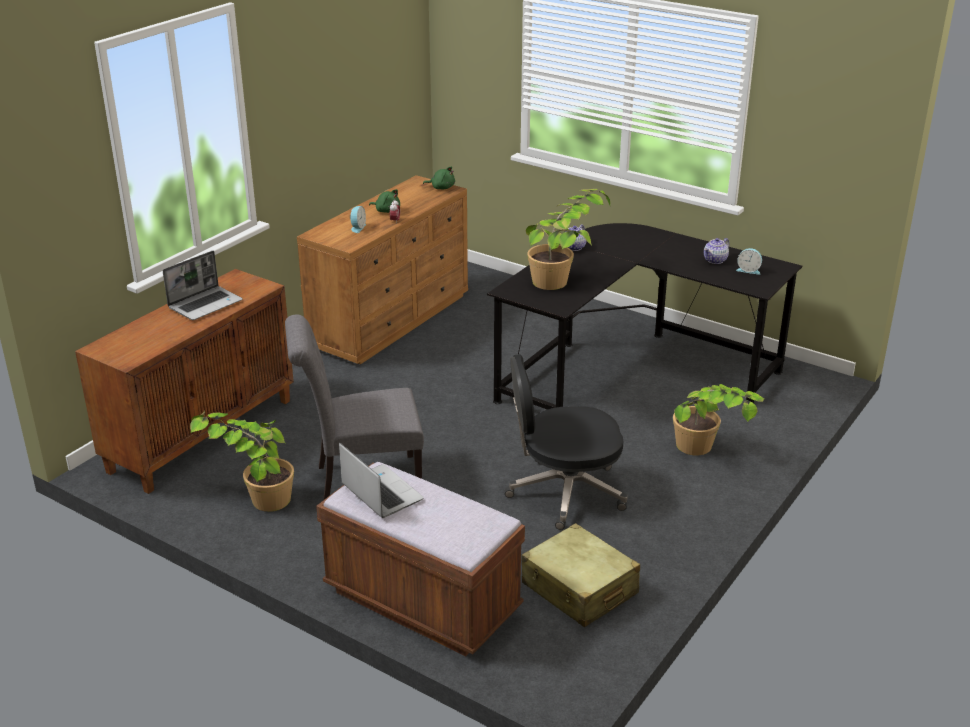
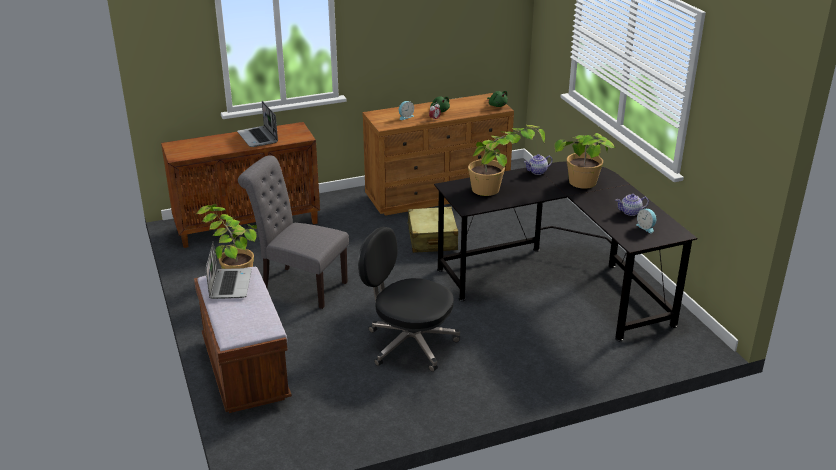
camera: 35 degrees right, 0 degrees up
laptop [163,251,243,320] -> laptop turned 75 degrees clockwise [237,101,278,147]
beige suitcase [521,523,640,627] -> beige suitcase moved to [407,207,458,253]
potted plant [673,384,764,456] -> potted plant moved to [554,133,616,189]

